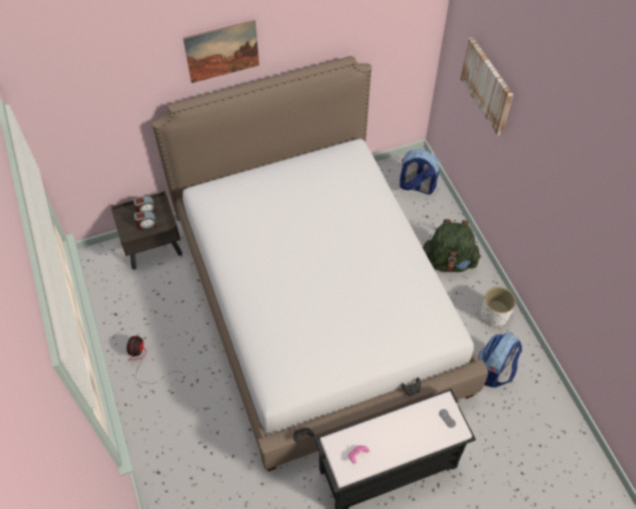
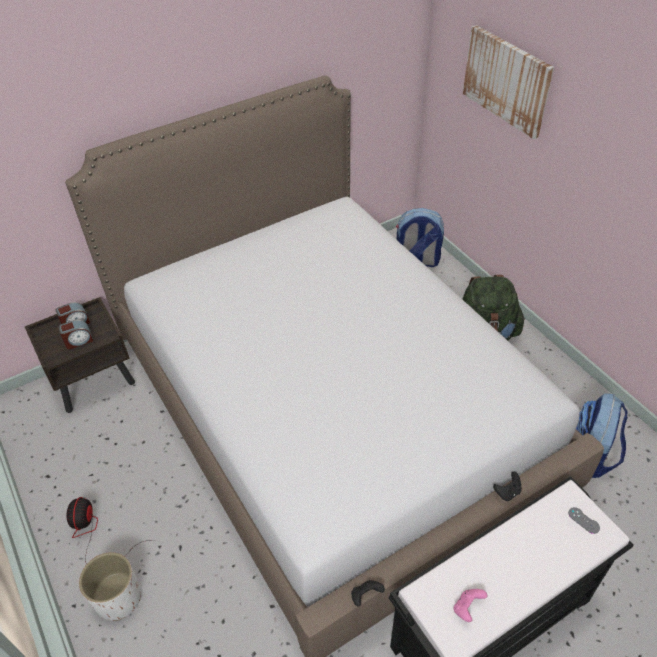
camera: 10 degrees left, 10 degrees down
picture [183,20,259,83] -> none
white planter [481,287,516,327] -> white planter moved to [79,552,141,621]

